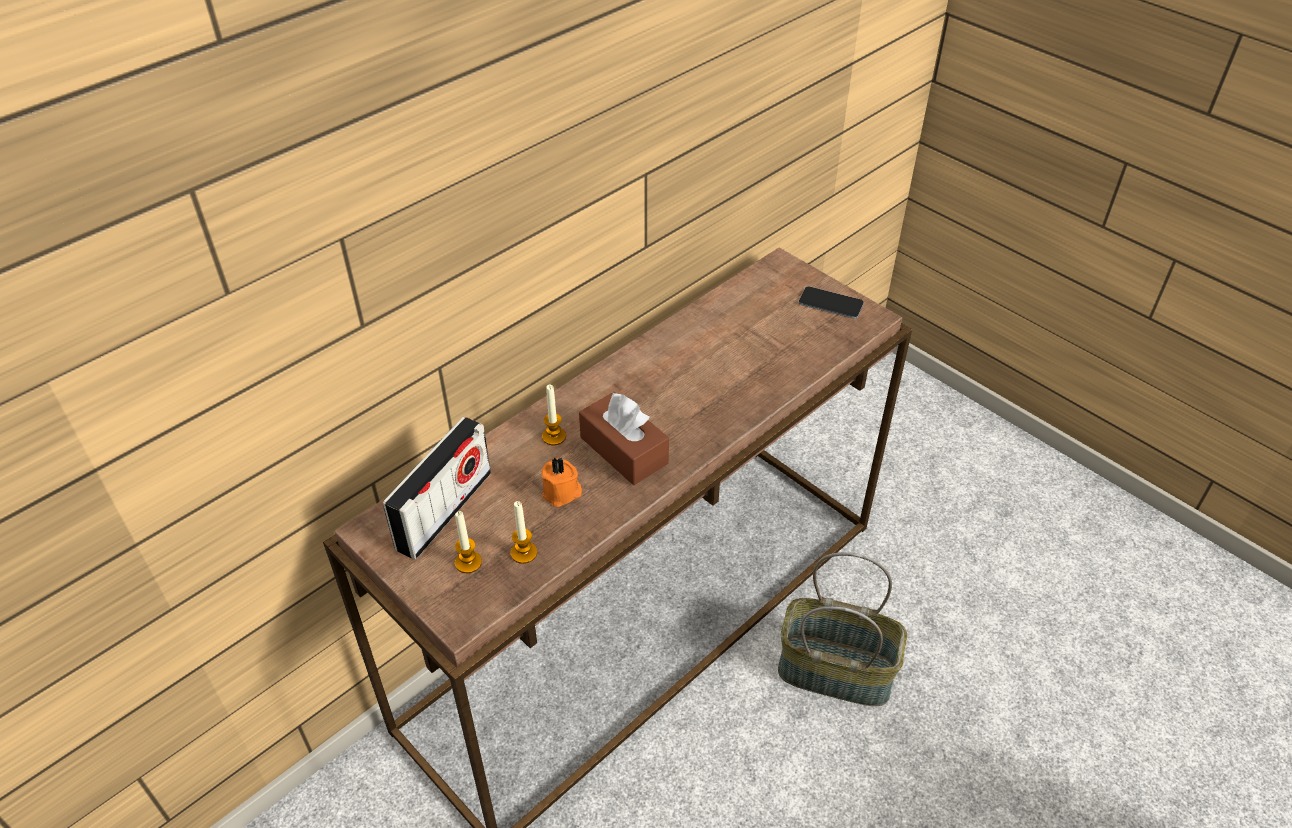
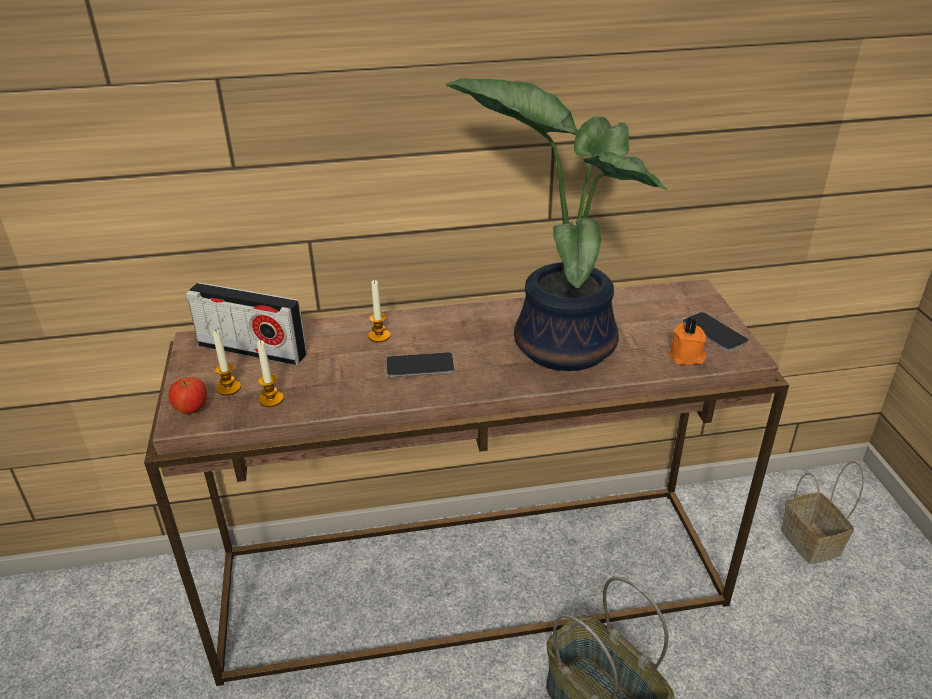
camera: 35 degrees right, 10 degrees down
radio [383,417,491,559] -> radio turned 45 degrees clockwise [186,282,307,365]
orange candle [542,457,582,507] -> orange candle moved to [669,318,706,365]
brown tissue box [579,392,669,485] -> phone [386,352,454,377]
none -> apple [169,377,207,414]
none -> potted plant [445,78,667,371]
none -> basket [781,461,864,564]

